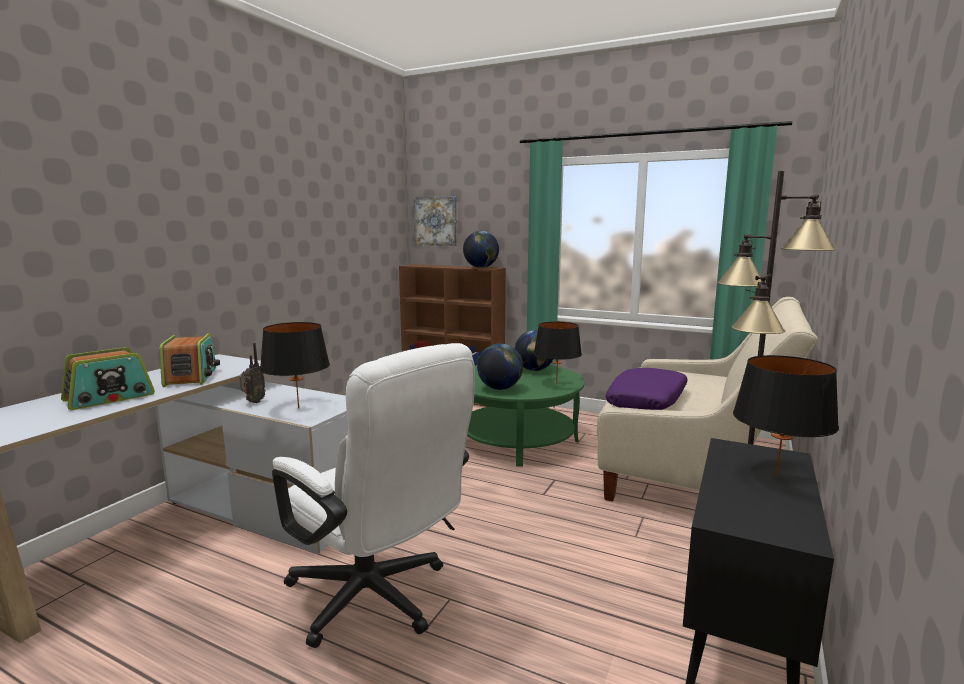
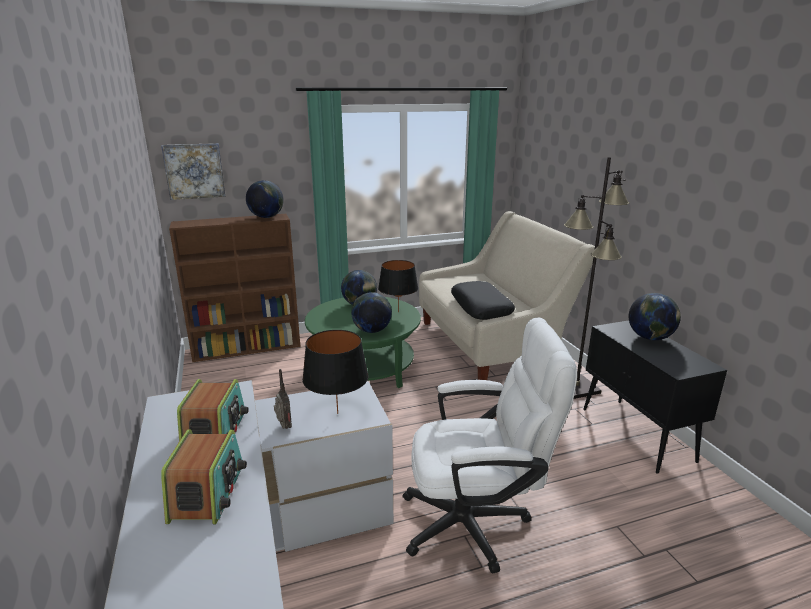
camera: 45 degrees left, 10 degrees up
radio [159,334,220,387] -> radio turned 60 degrees clockwise [177,379,249,441]
purple pillow [606,368,688,410] -> black pillow [451,281,515,320]
black table lamp [733,355,839,476] -> globe [629,293,681,340]

